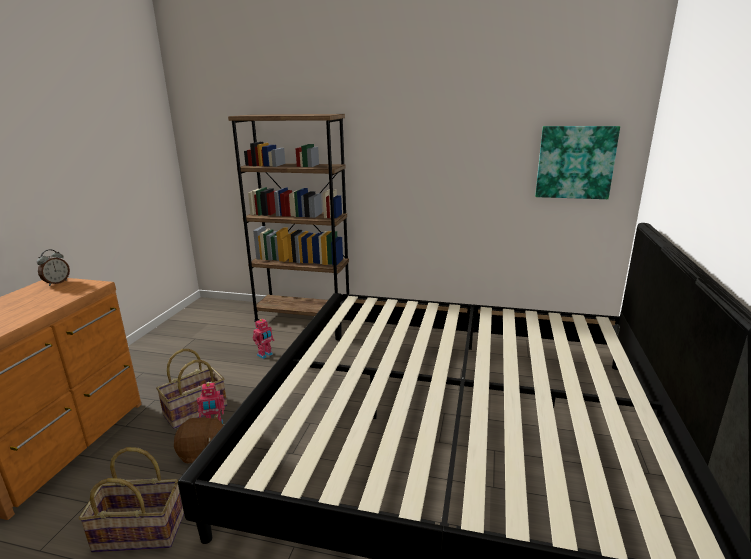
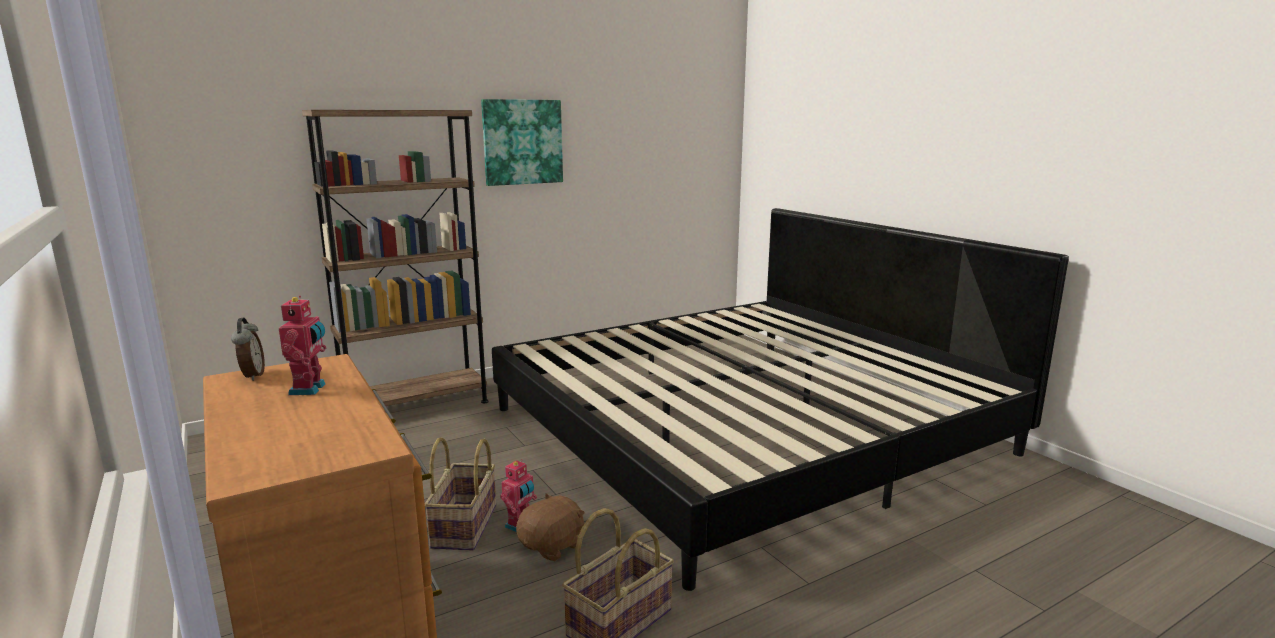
camera: 45 degrees left, 5 degrees down
toy robot [253,318,275,359] -> toy robot moved to [279,296,326,395]
picture [535,126,620,199] -> picture moved to [481,99,563,186]

